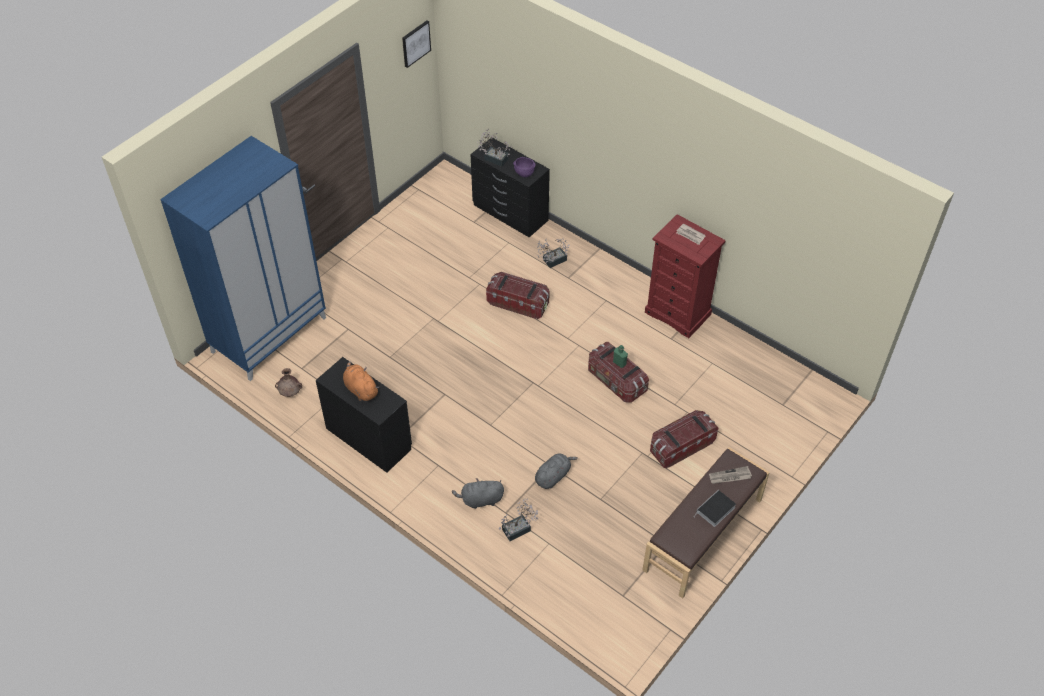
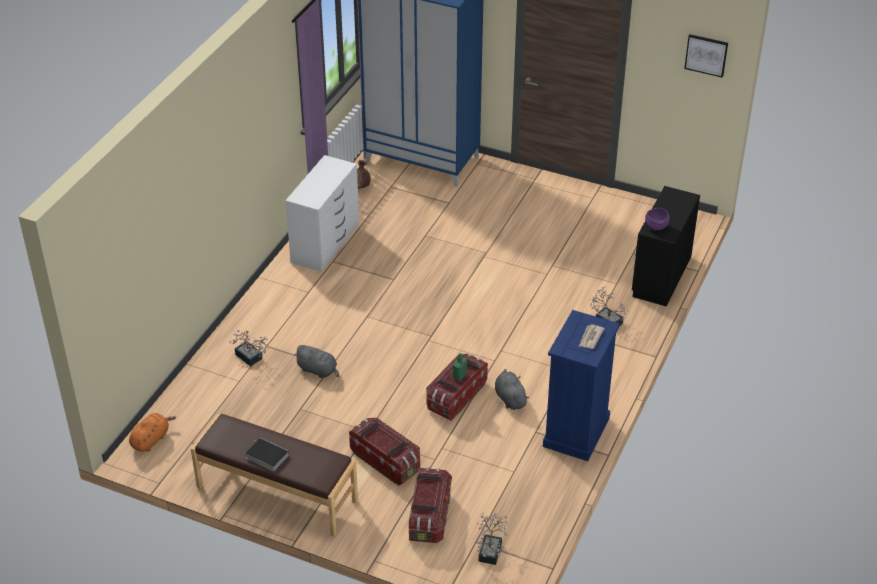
camera: 75 degrees right, 10 degrees down
black dresser [316,357,412,473] -> white dresser [285,155,359,272]
orange plush toy [343,361,379,401] -> orange plush toy moved to [129,413,176,452]
grey plush toy [452,478,504,509] -> grey plush toy moved to [495,369,529,410]
potted plant [477,129,513,167] -> potted plant moved to [477,513,508,565]
storage box [486,272,550,319] -> storage box moved to [409,467,452,543]
red dresser [645,214,726,338] -> blue dresser [543,310,620,461]
newspaper [709,466,752,484] -> none

